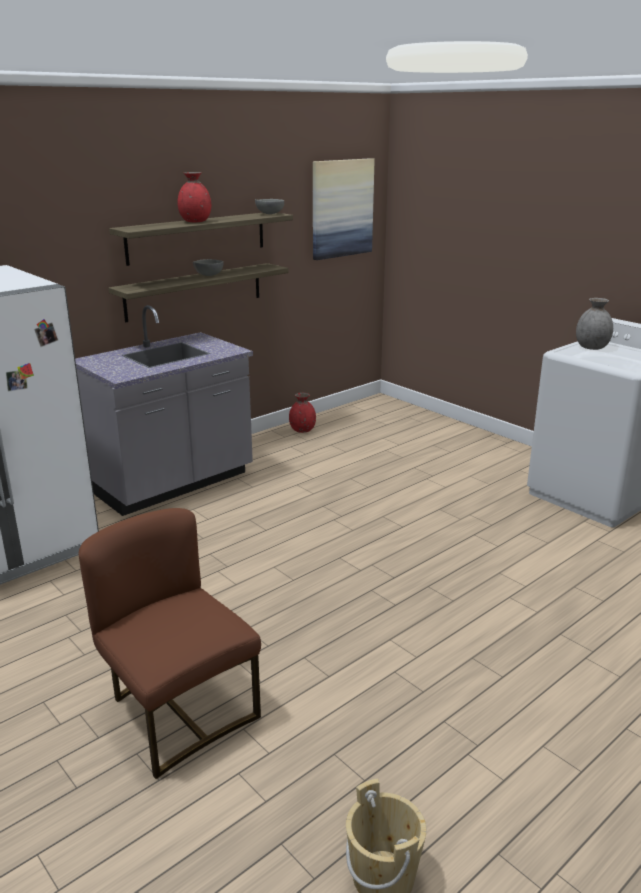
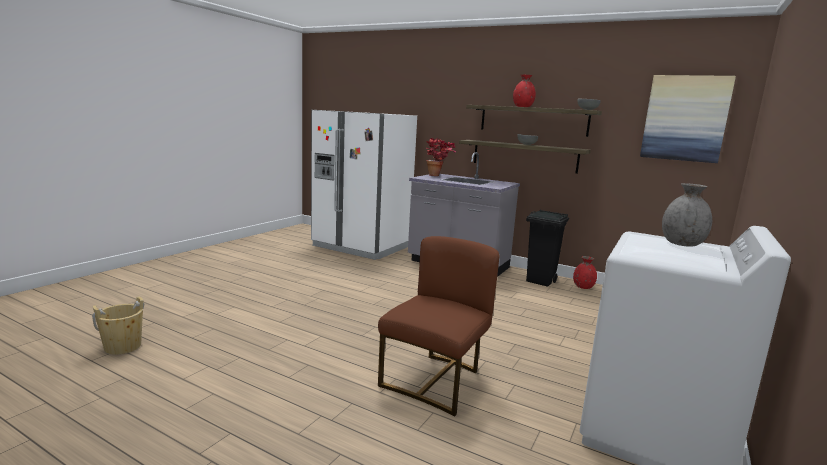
camera: 70 degrees right, 10 degrees down
brown chair [78,508,261,779] -> brown chair moved to [378,236,499,416]
none -> potted plant [426,138,456,176]
none -> black trash can [526,210,569,287]

